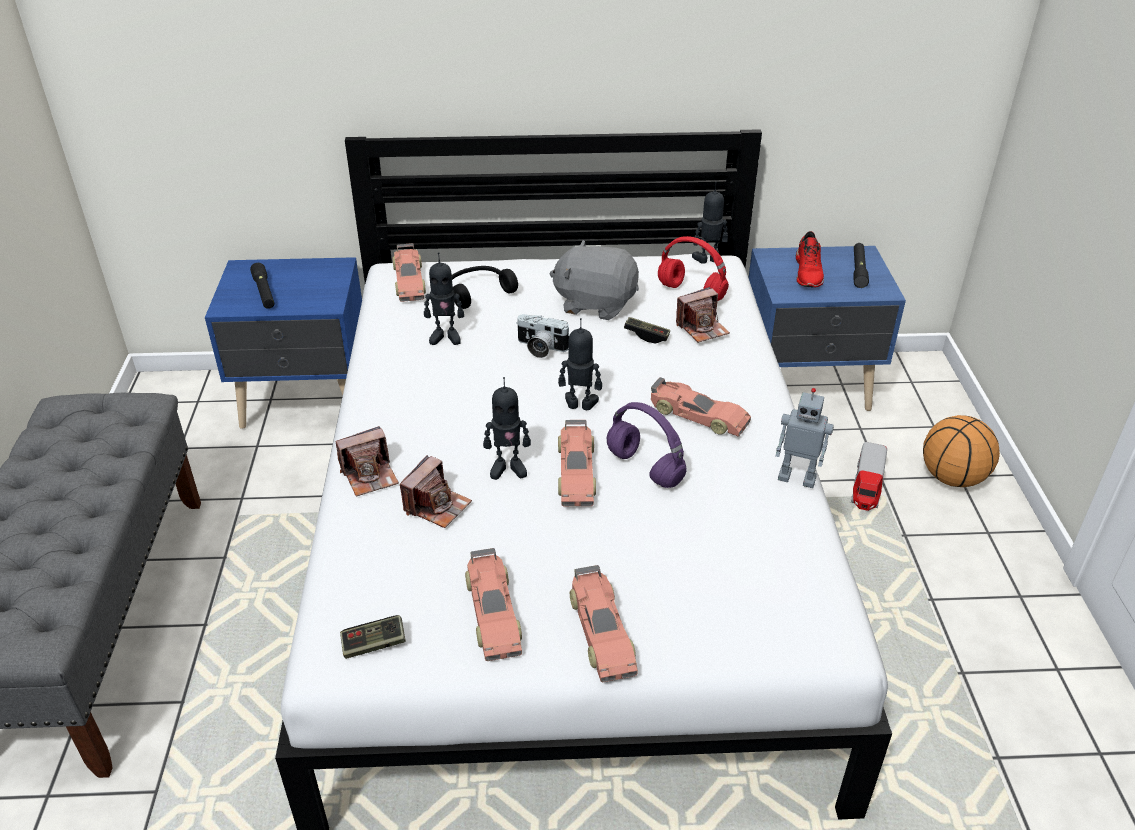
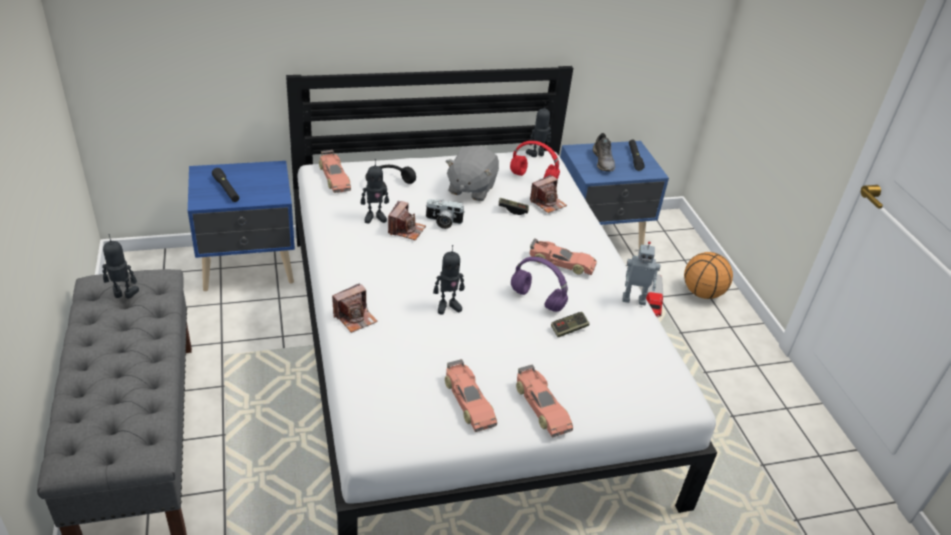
camera: 15 degrees left, 0 degrees up
game controller [340,615,406,659] -> game controller moved to [551,312,589,337]
camera [400,455,472,528] -> camera moved to [388,201,426,240]
grey plush toy [549,240,639,320] -> grey plush toy turned 75 degrees counterclockwise [445,145,499,201]
toy robot [558,318,602,410] -> toy robot moved to [102,234,139,298]
toy car [558,420,596,506] -> none
red shoe [796,231,824,287] -> grey shoe [593,133,615,172]

